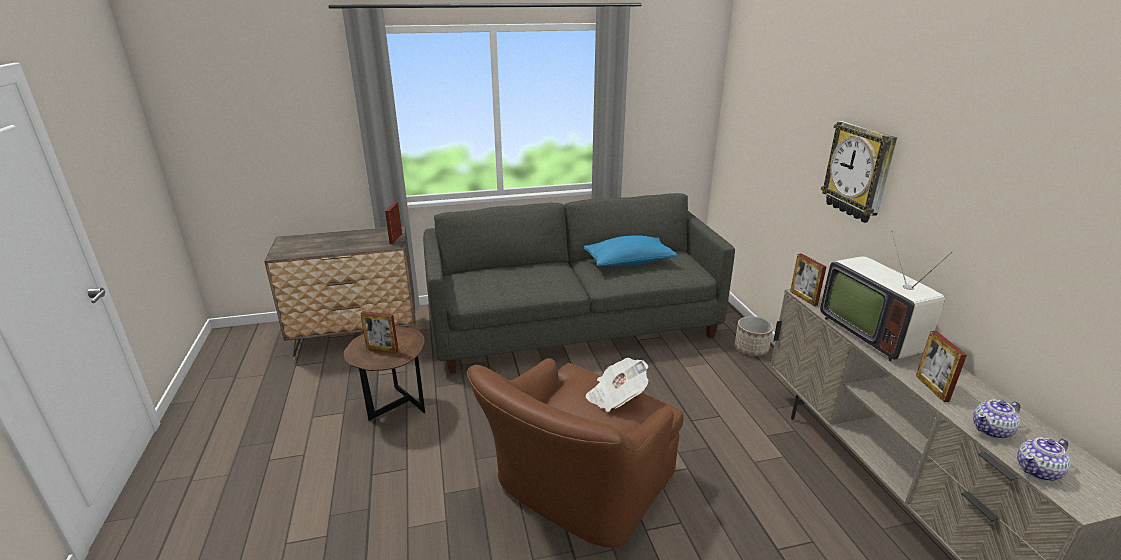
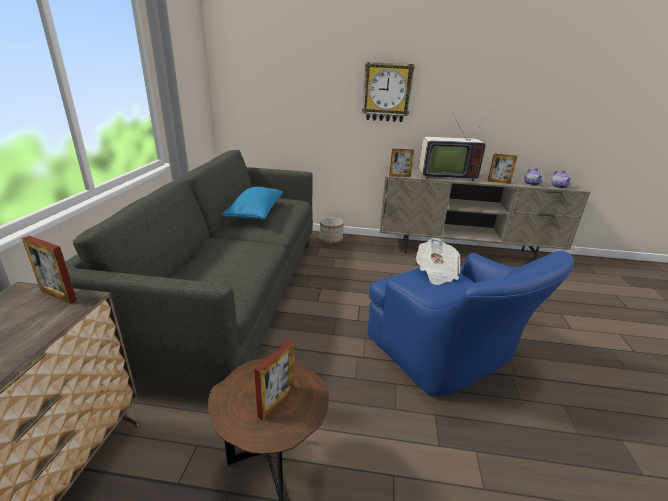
camera: 70 degrees left, 0 degrees up
brown armchair [467,358,684,548] -> blue armchair [367,251,574,396]

